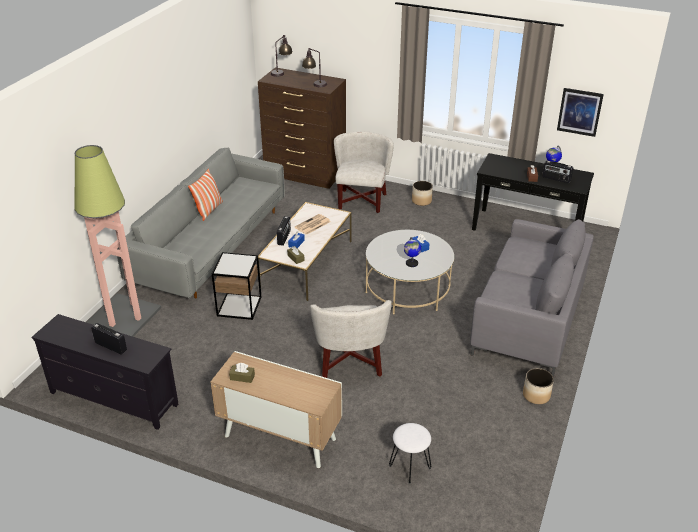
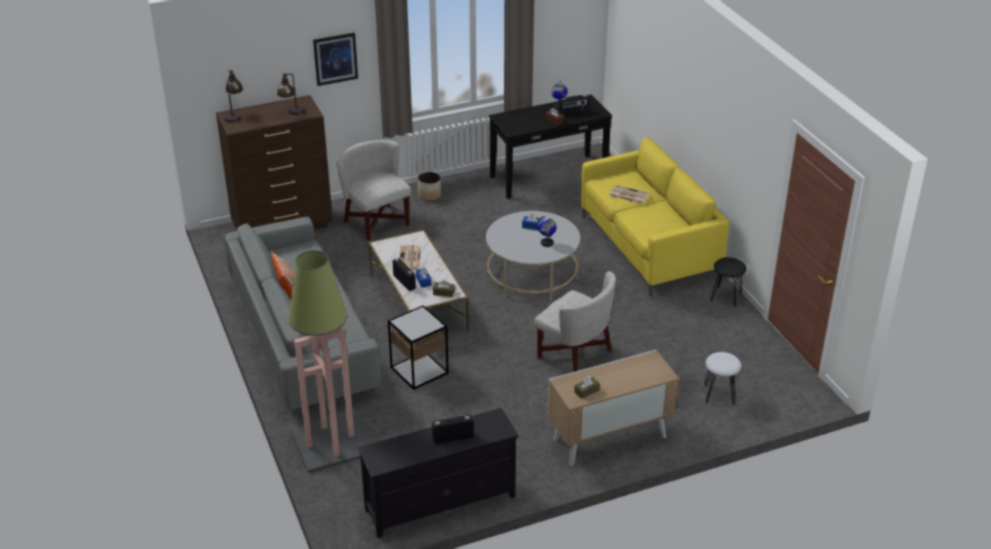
camera: 45 degrees left, 0 degrees up
grey sofa [470,219,594,378] -> yellow sofa [581,137,729,296]
planter [523,368,554,404] -> black stool [711,257,747,307]
picture [557,88,604,137] -> picture moved to [313,33,358,86]
none -> newspaper [609,185,650,204]

